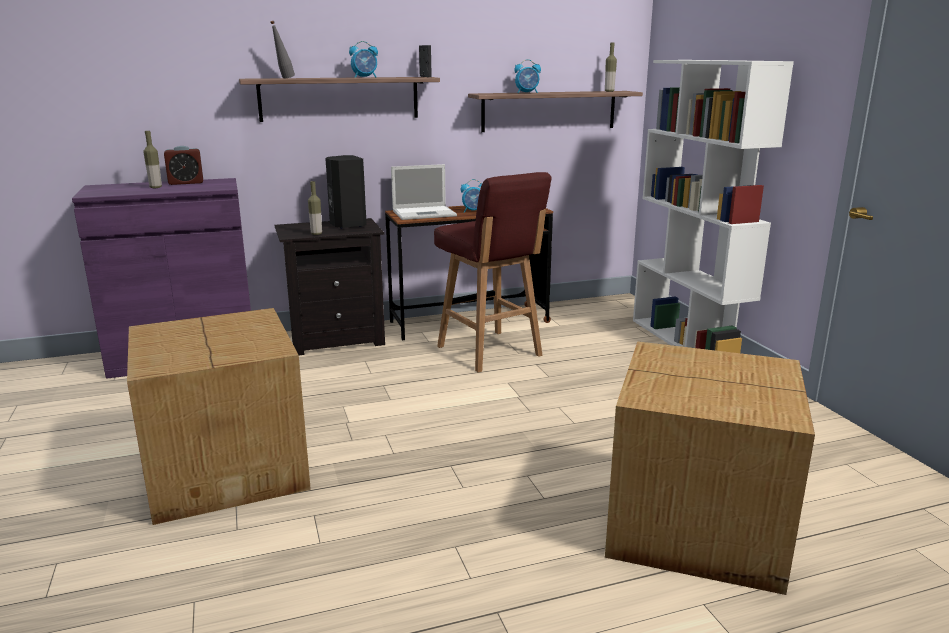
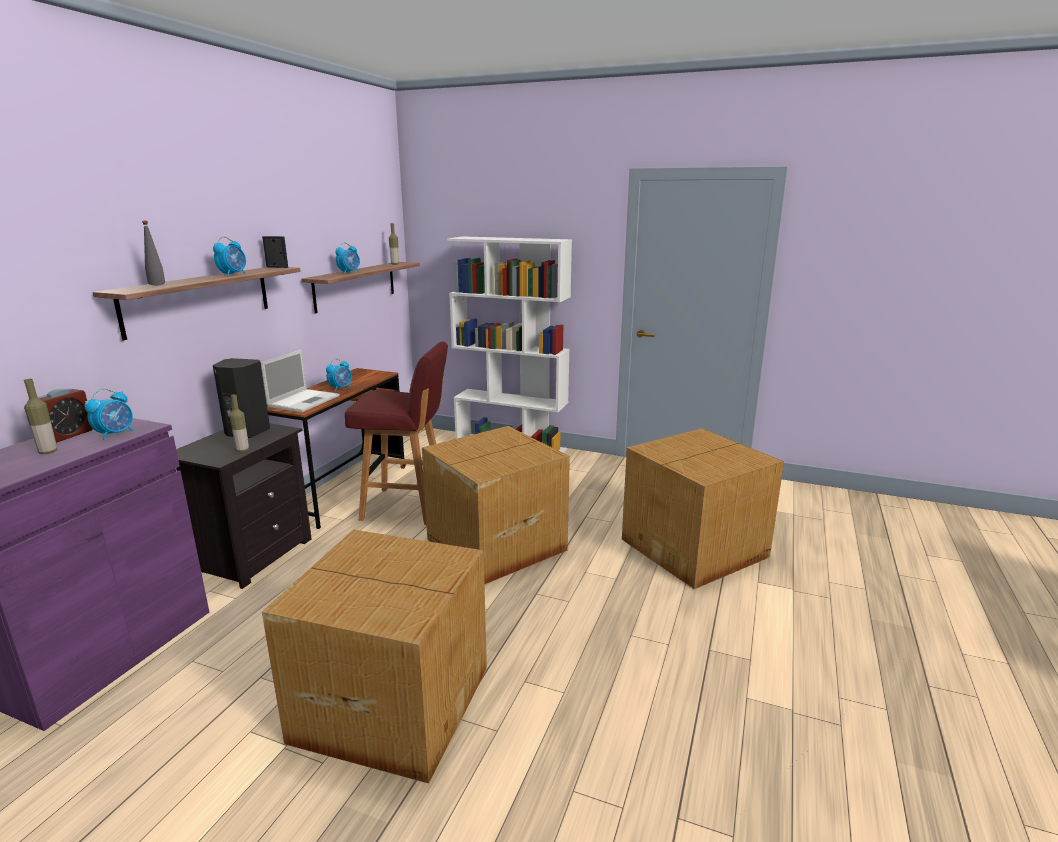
camera: 50 degrees left, 0 degrees up
none -> alarm clock [85,389,133,440]
none -> cardboard box [422,426,570,584]

